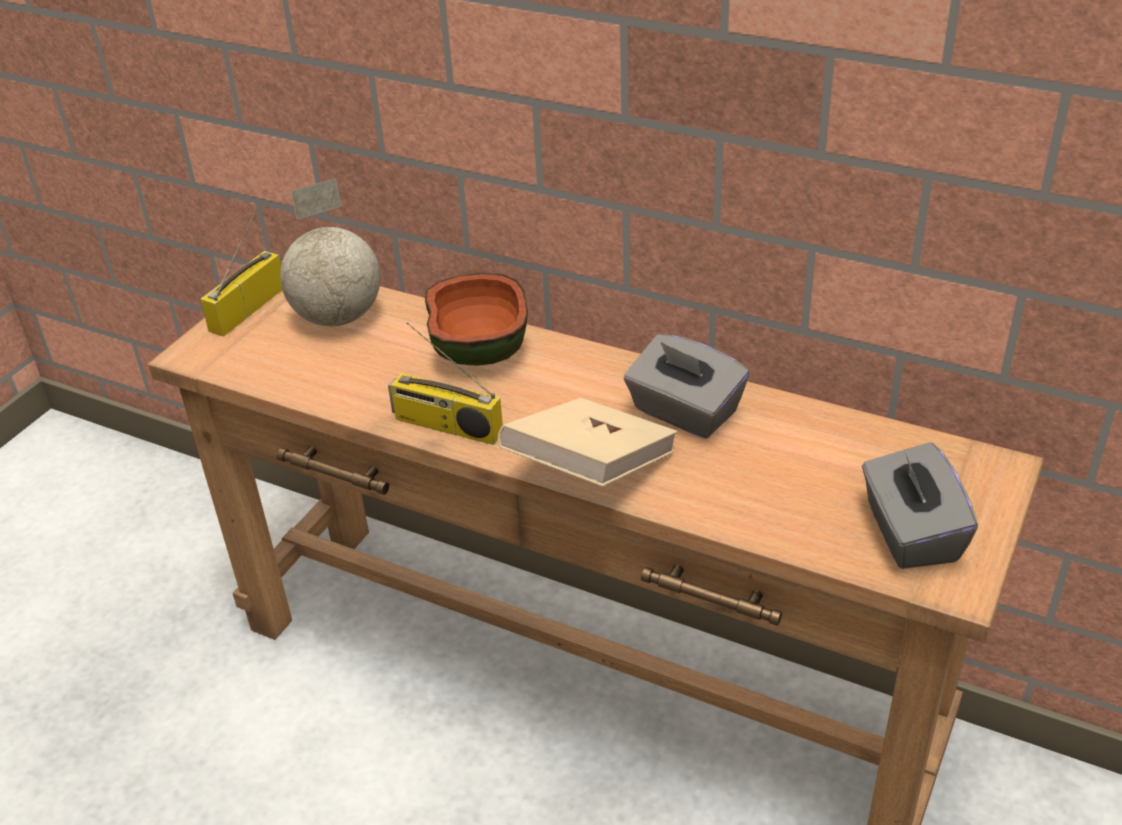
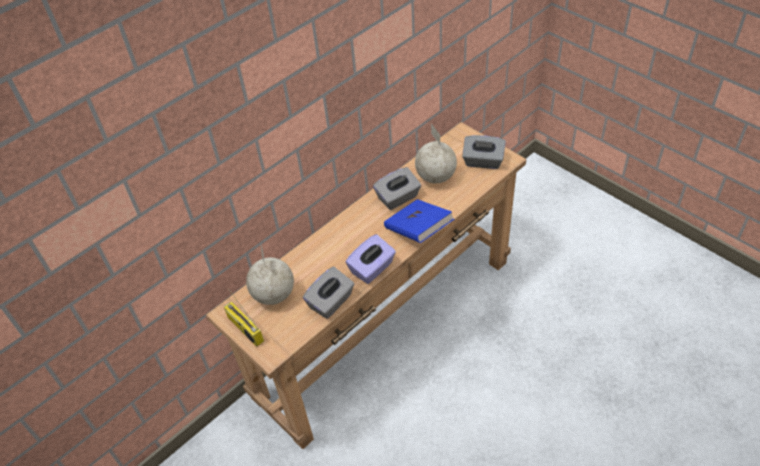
camera: 70 degrees left, 10 degrees up
radio [388,322,503,445] -> purple tissue box [346,234,396,284]
bowl [425,273,528,366] -> none
beige book [498,398,678,487] -> blue book [384,199,454,243]
none -> grey tissue box [303,267,354,319]
none -> globe [415,124,457,183]

